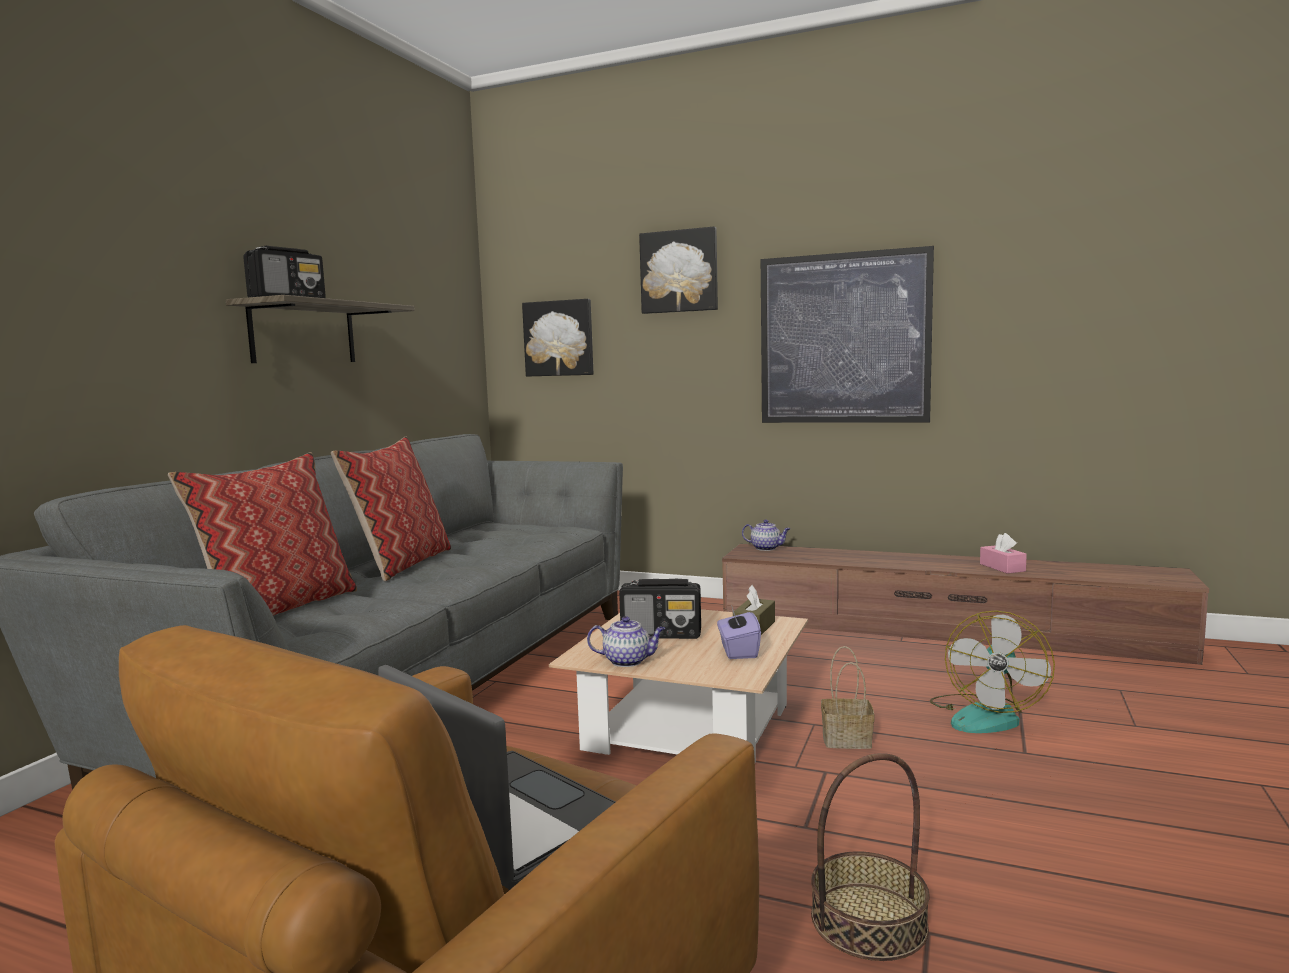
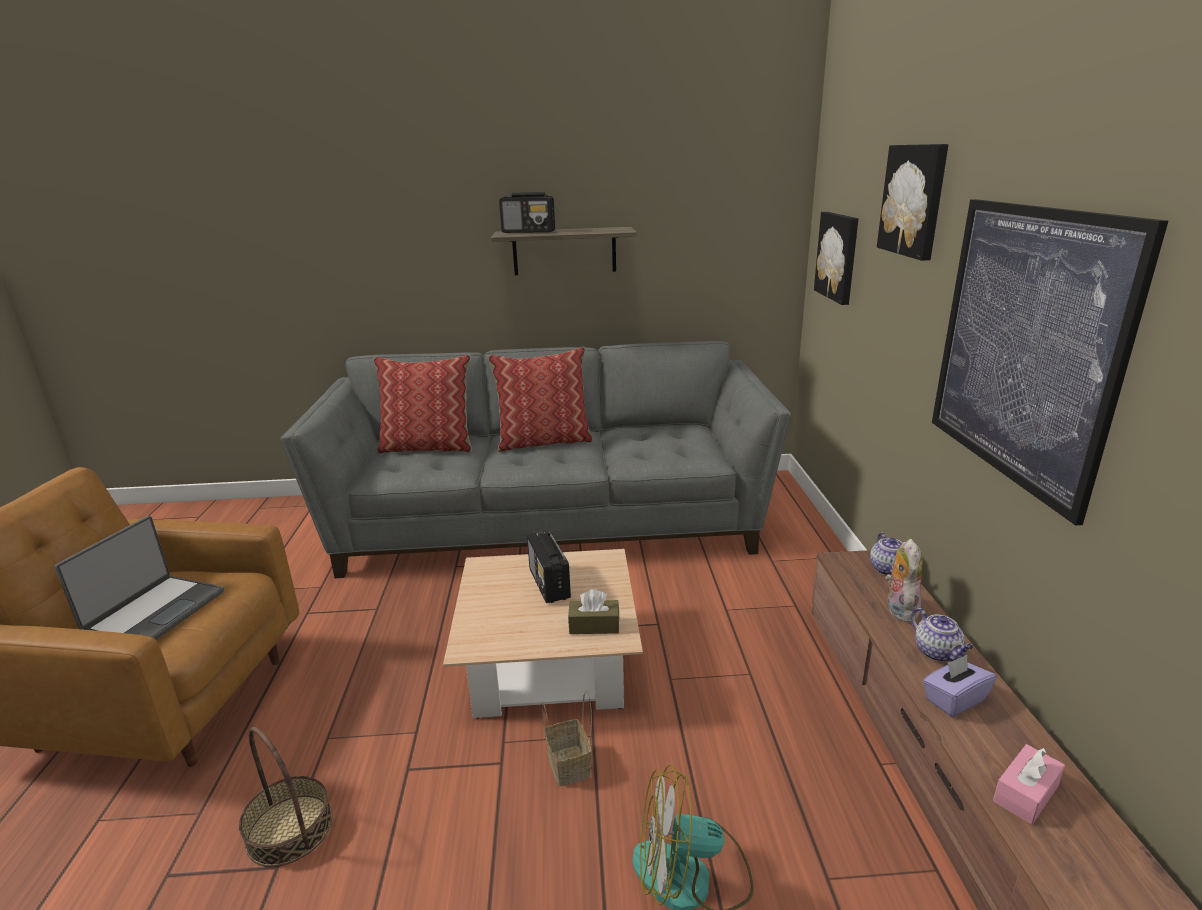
camera: 65 degrees right, 15 degrees up
teapot [587,616,665,667] -> teapot moved to [911,608,974,661]
purple tissue box [717,605,761,659] -> purple tissue box moved to [923,655,996,717]
none -> plush toy [885,539,923,623]

